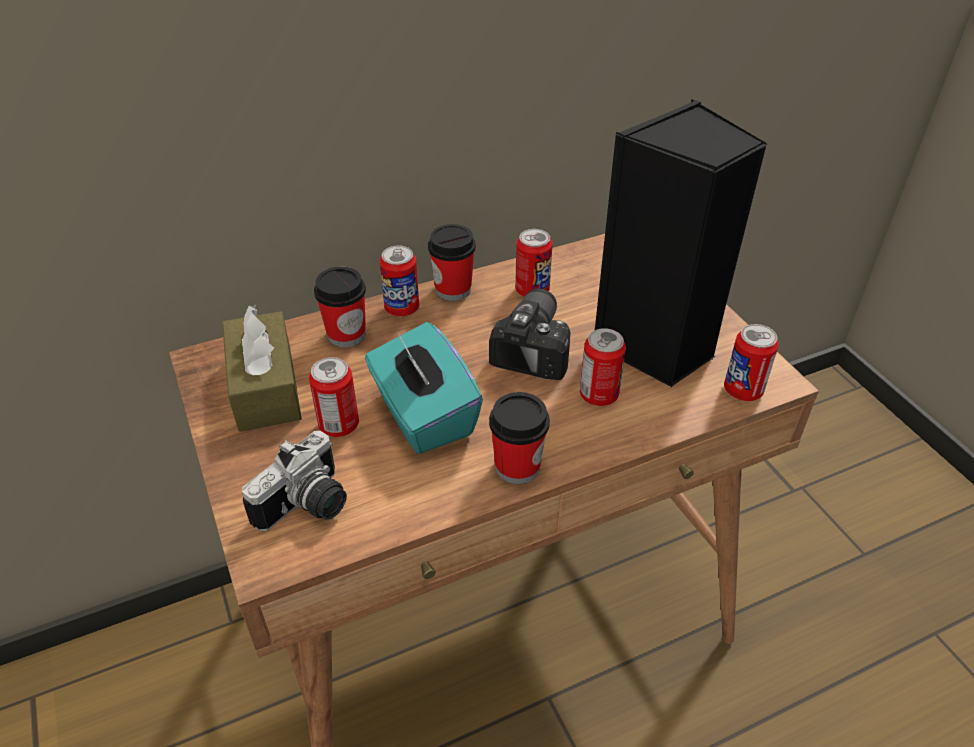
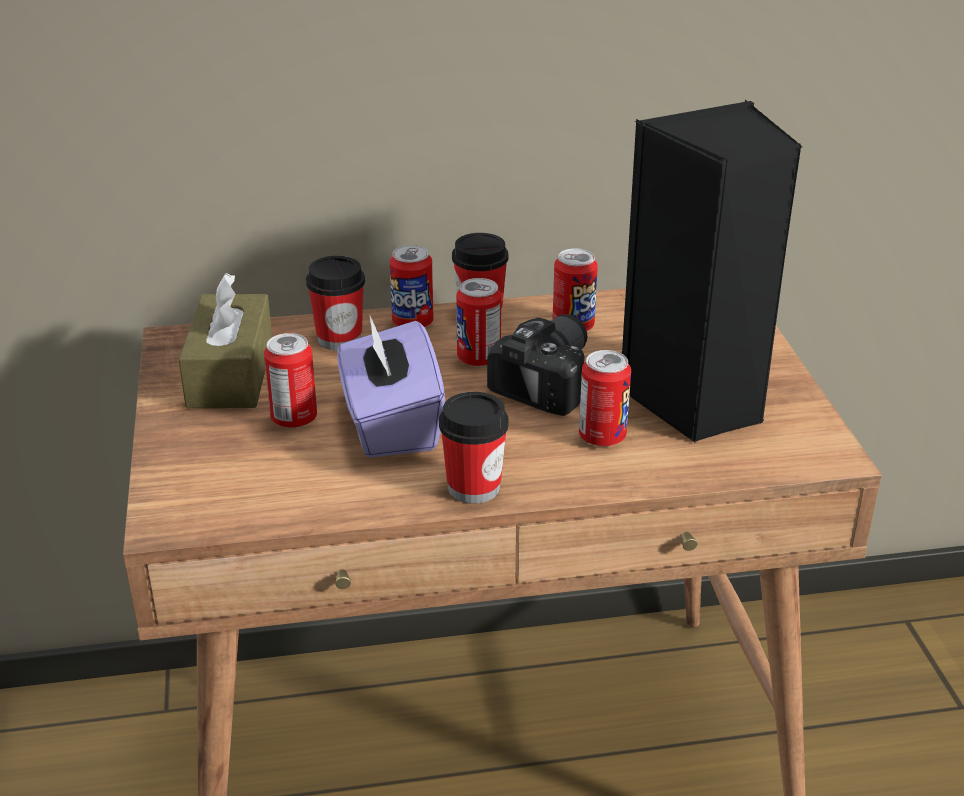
camera: 15 degrees right, 10 degrees down
camera [242,431,347,531] -> none
turquoise tissue box [365,322,483,454] -> purple tissue box [337,314,445,458]
can [724,324,779,401] -> can moved to [456,278,501,367]

